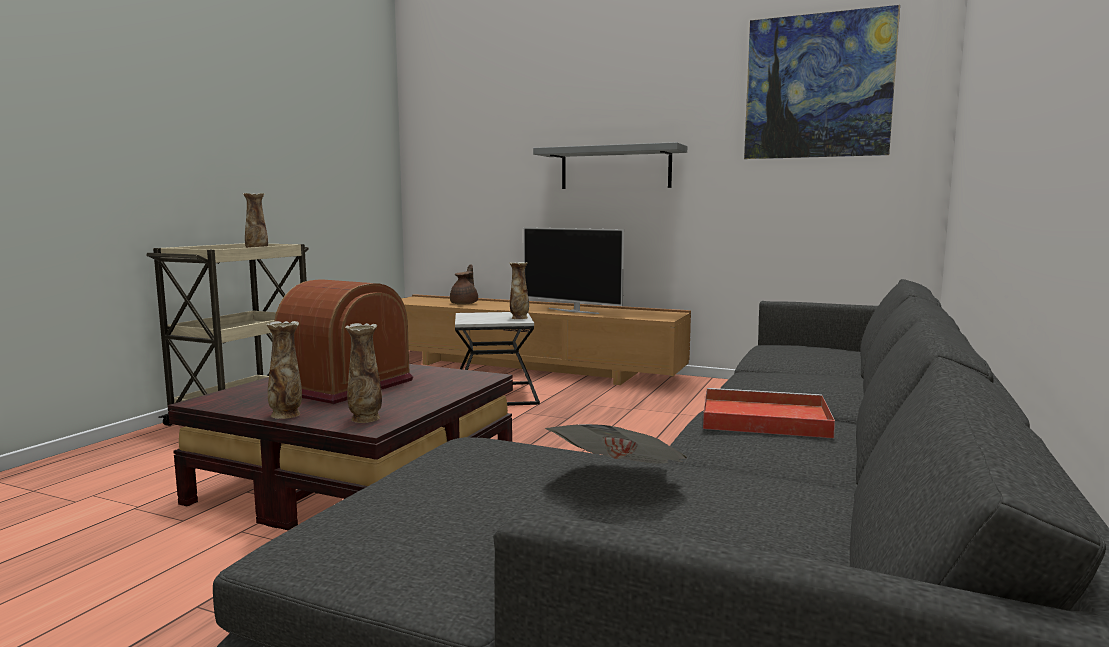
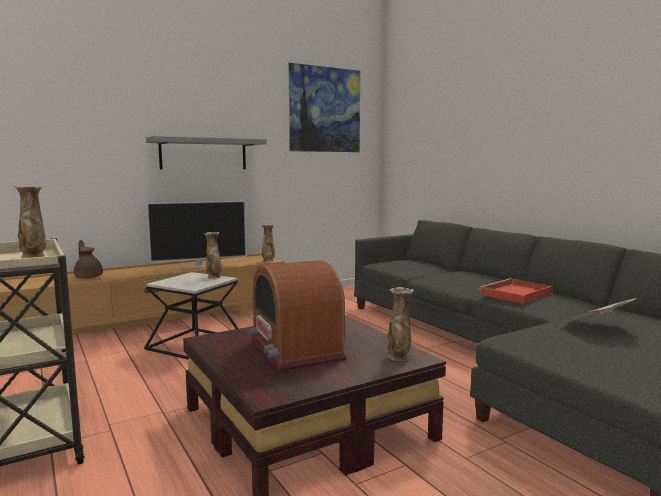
camera: 55 degrees left, 0 degrees up
vase [266,321,302,419] -> vase moved to [262,224,275,262]

